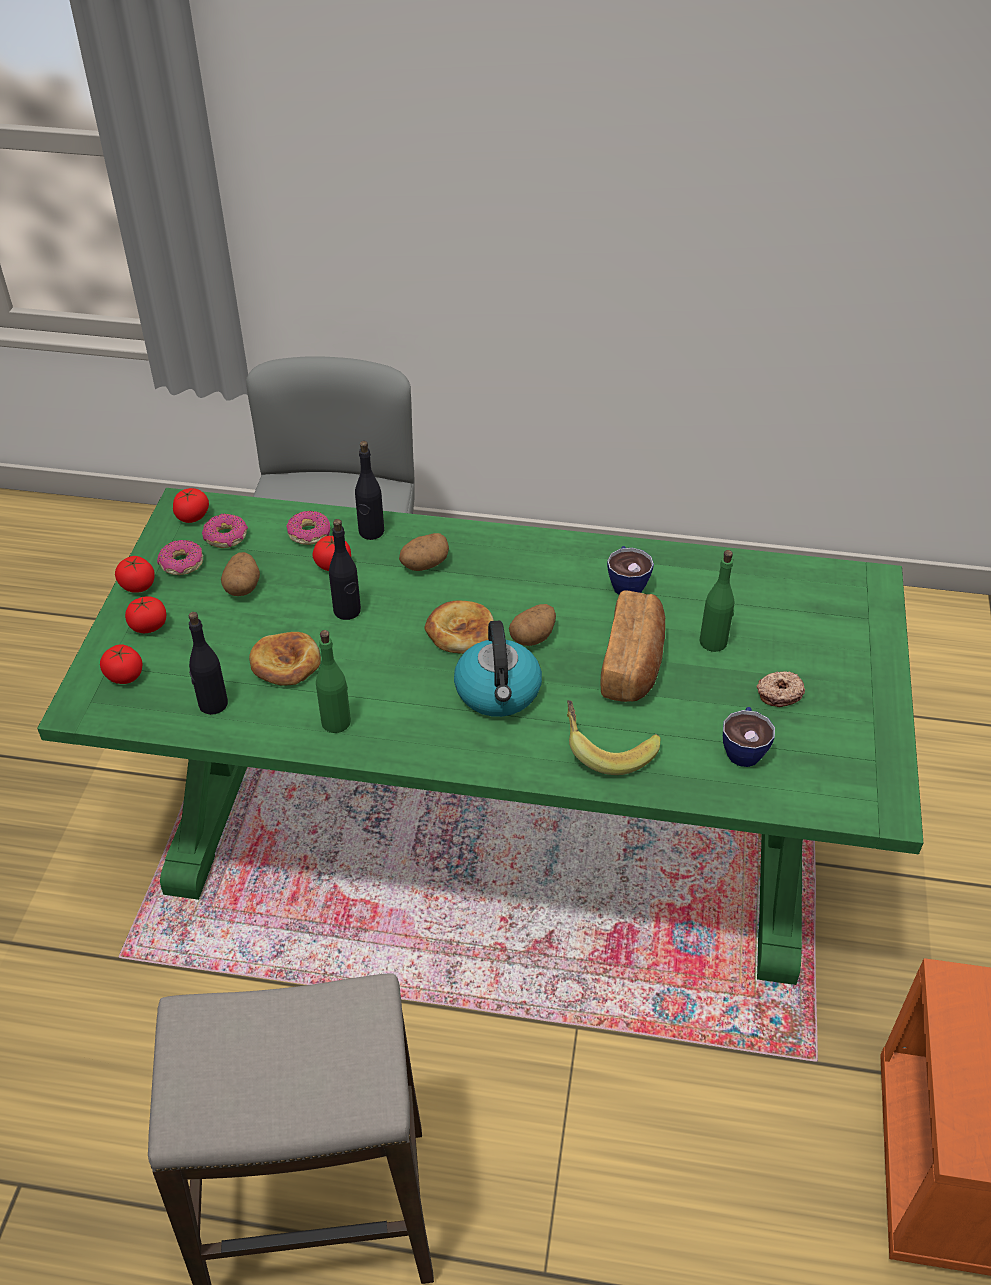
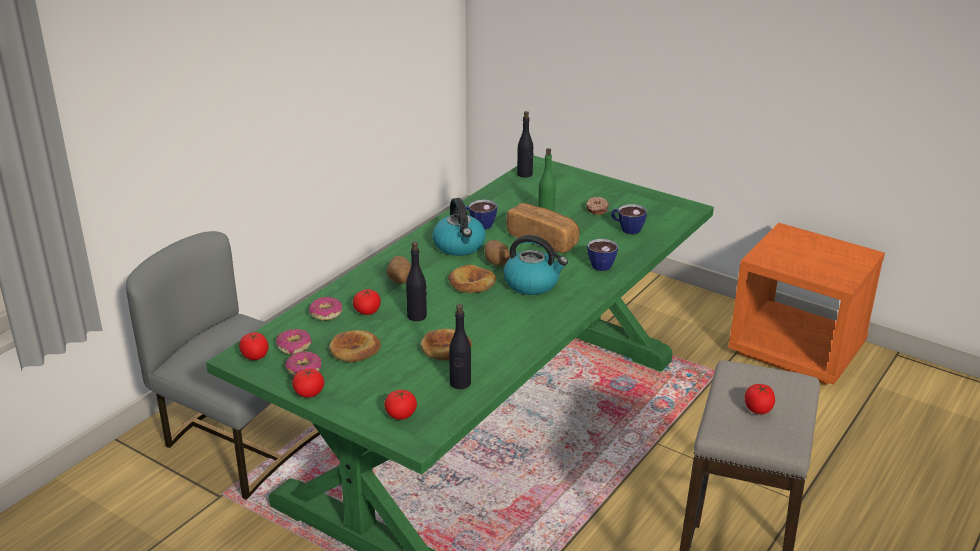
camera: 65 degrees left, 15 degrees down
tomato [125,596,166,633] -> tomato moved to [745,384,775,414]
potato [221,552,260,596] -> bread [329,330,381,362]
green bottle [316,630,351,733] -> none
black bottle [355,441,384,540] -> black bottle moved to [517,111,534,178]
banana [567,700,660,775] -> cup [587,239,619,271]
none -> kettle [432,198,486,256]

